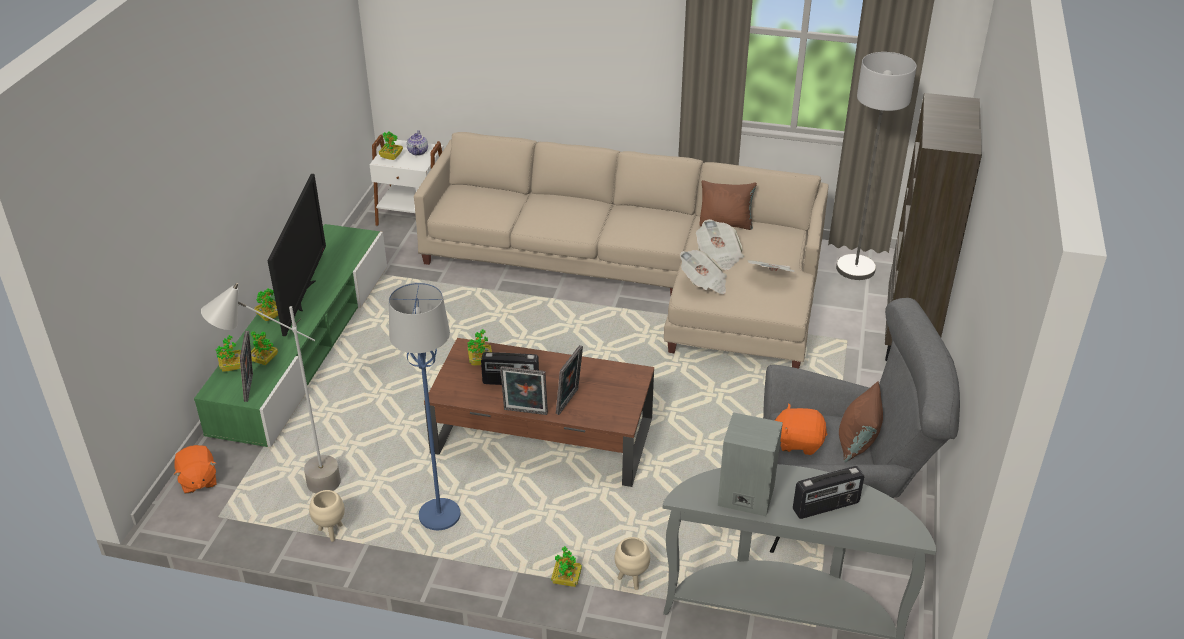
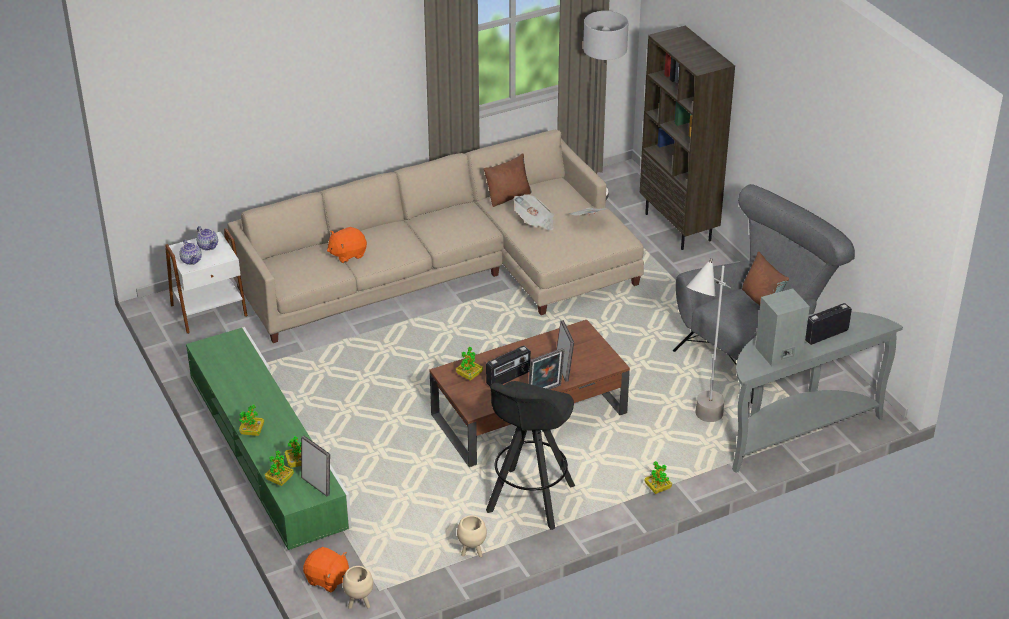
camera: 40 degrees left, 0 degrees up
grey floor lamp [201,283,341,493] -> grey floor lamp moved to [686,258,731,422]
television [267,174,326,336] -> none
potted plant [379,131,403,160] -> teapot [179,239,202,265]
blue floor lamp [389,282,460,530] -> black stool [486,381,575,530]
beige planter [614,537,650,590] -> beige planter moved to [342,566,373,609]
newspaper [680,250,727,294] -> none
orange plush toy [775,403,827,455] -> orange plush toy moved to [327,227,367,263]
radio [793,466,864,519] -> radio turned 150 degrees counterclockwise [805,303,852,345]

